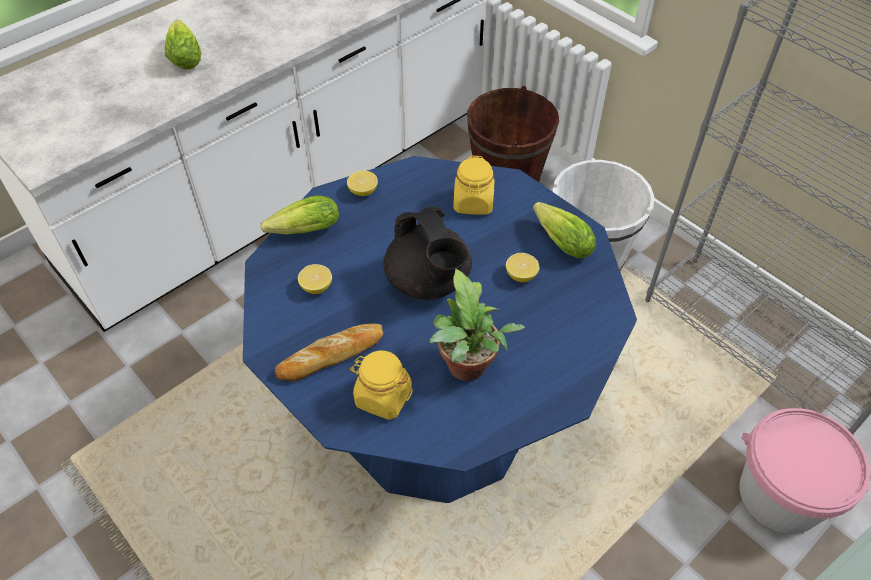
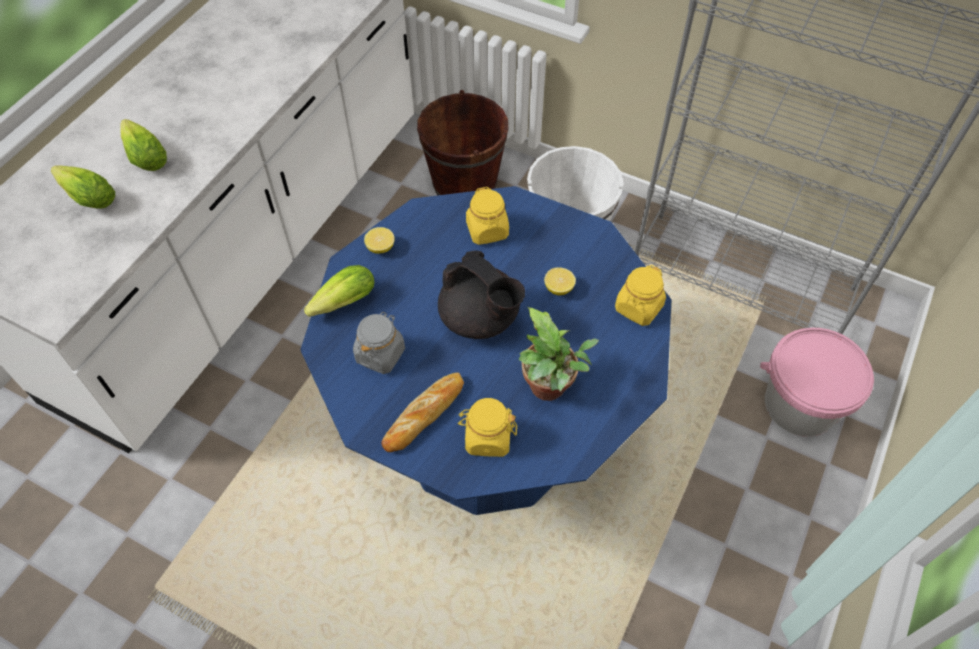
camera: 20 degrees left, 5 degrees up
lemon [298,264,332,294] -> grey jar [353,312,405,374]
lettuce [533,202,596,258] -> lettuce moved to [51,165,115,209]
none -> yellow jar [615,265,666,326]

